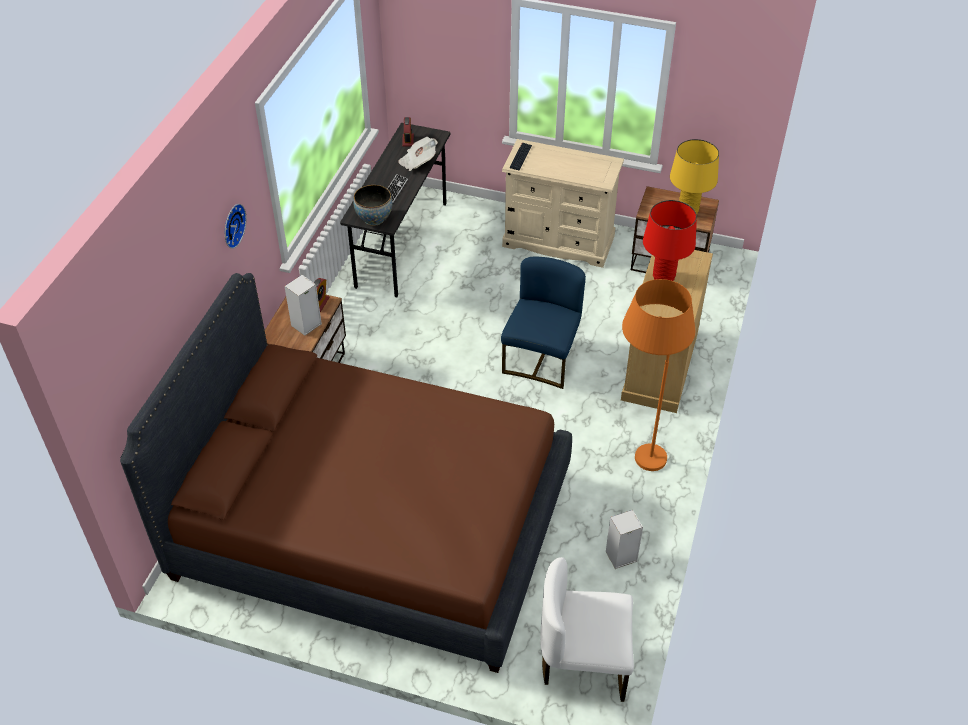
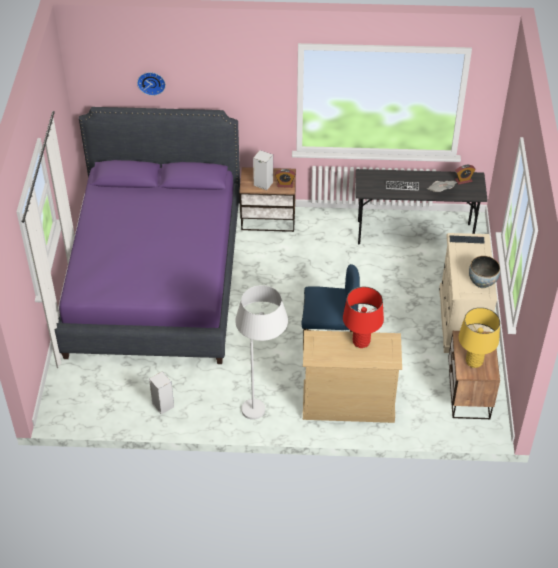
camera: 75 degrees right, 0 degrees up
brown bed [120,273,572,673] -> purple bed [55,107,240,364]
wall clock [225,204,247,249] -> wall clock moved to [137,72,166,96]
bowl [353,185,393,226] -> bowl moved to [469,256,500,288]
white chair [540,557,634,702] -> none
orange floor lamp [622,279,696,471] -> white floor lamp [235,285,288,420]

